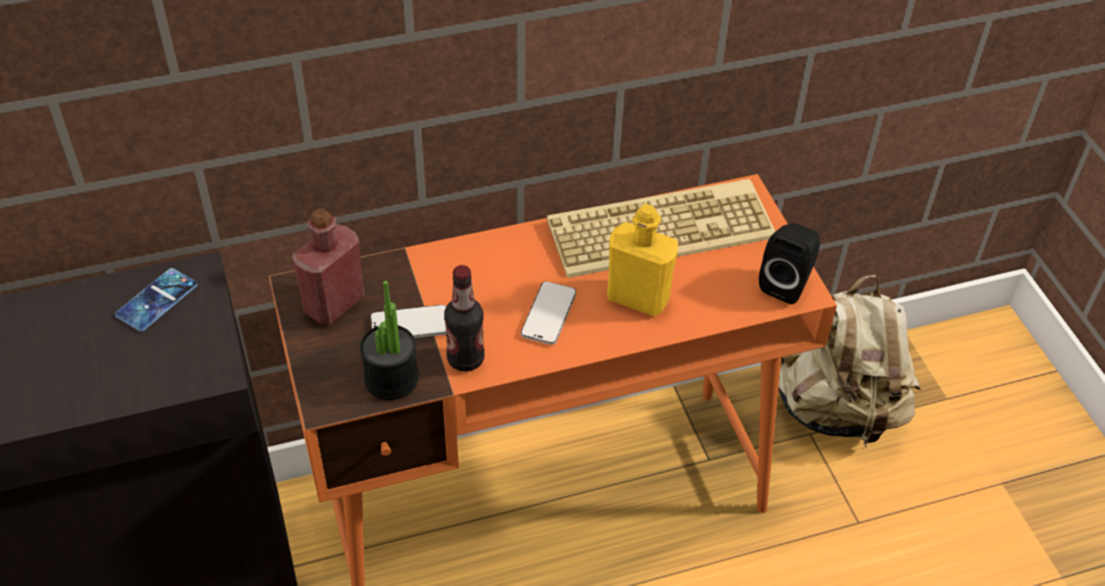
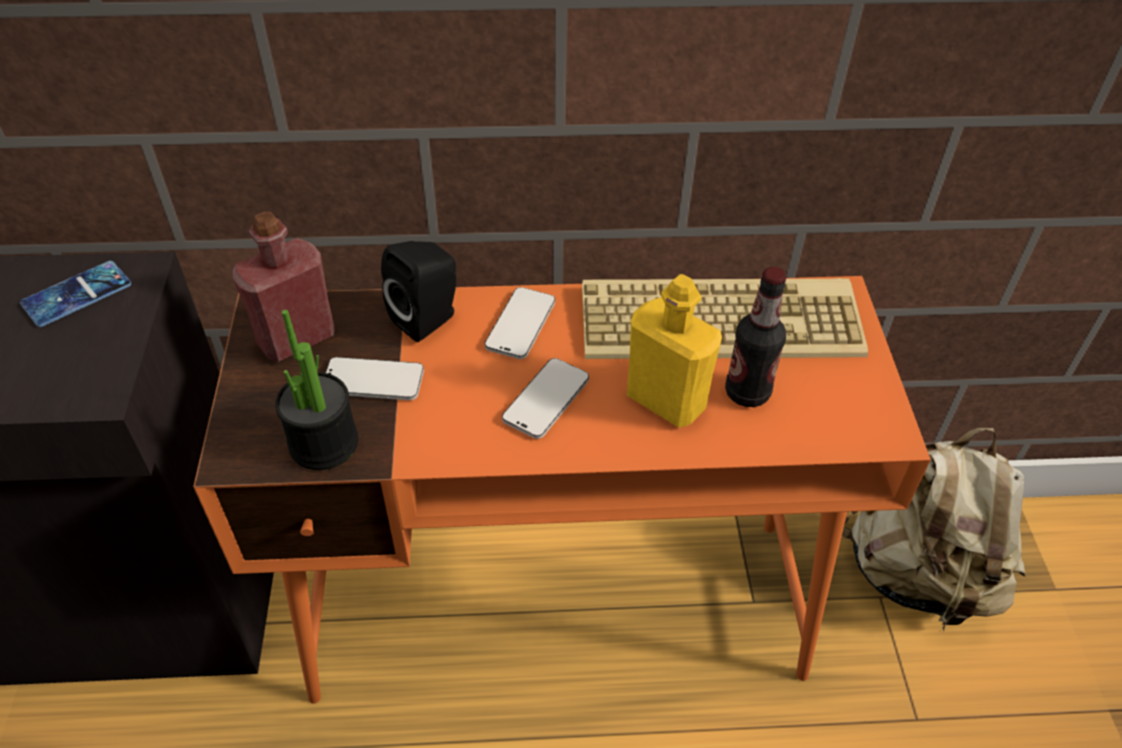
camera: 15 degrees right, 0 degrees up
bottle [444,265,484,372] -> bottle moved to [725,267,787,407]
black speaker [759,223,820,304] -> black speaker moved to [381,241,456,342]
none -> phone [484,287,555,359]

